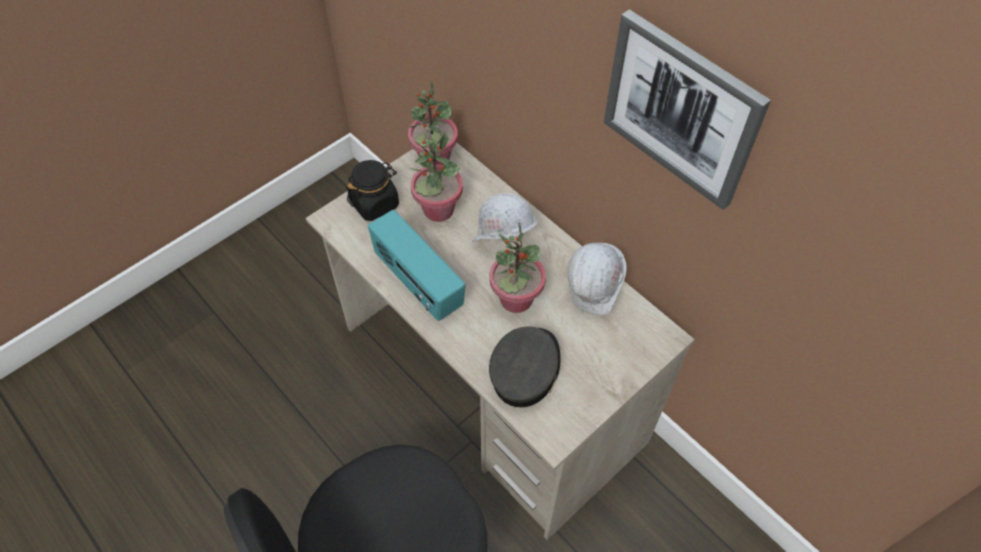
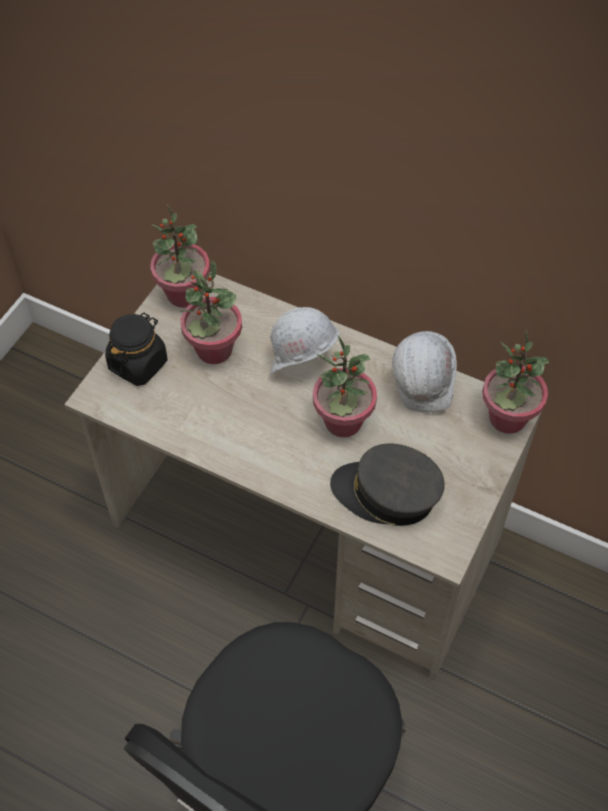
camera: 20 degrees left, 0 degrees up
radio [368,210,465,321] -> none
grey cap [489,326,560,407] -> grey cap turned 75 degrees counterclockwise [330,444,445,526]
picture [604,9,771,210] -> none
none -> potted plant [482,331,549,434]

